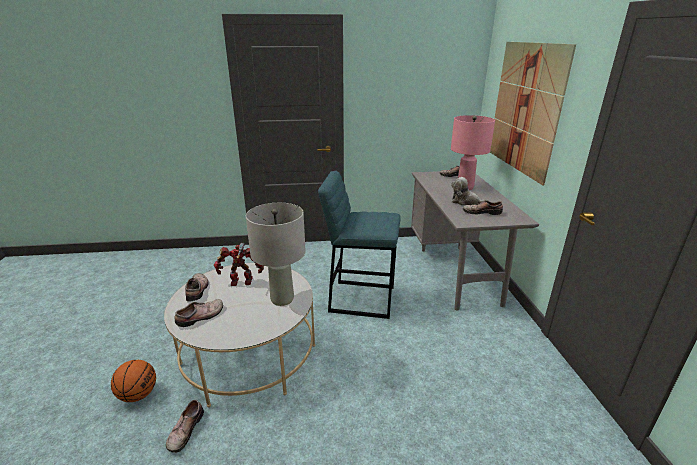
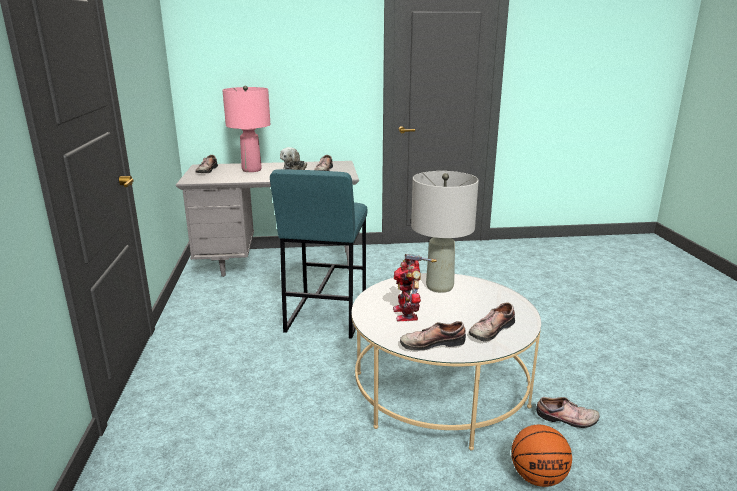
camera: 90 degrees left, 5 degrees down
shoe [174,299,223,327] -> shoe turned 90 degrees counterclockwise [469,302,515,341]
picture [490,42,576,185] -> none

